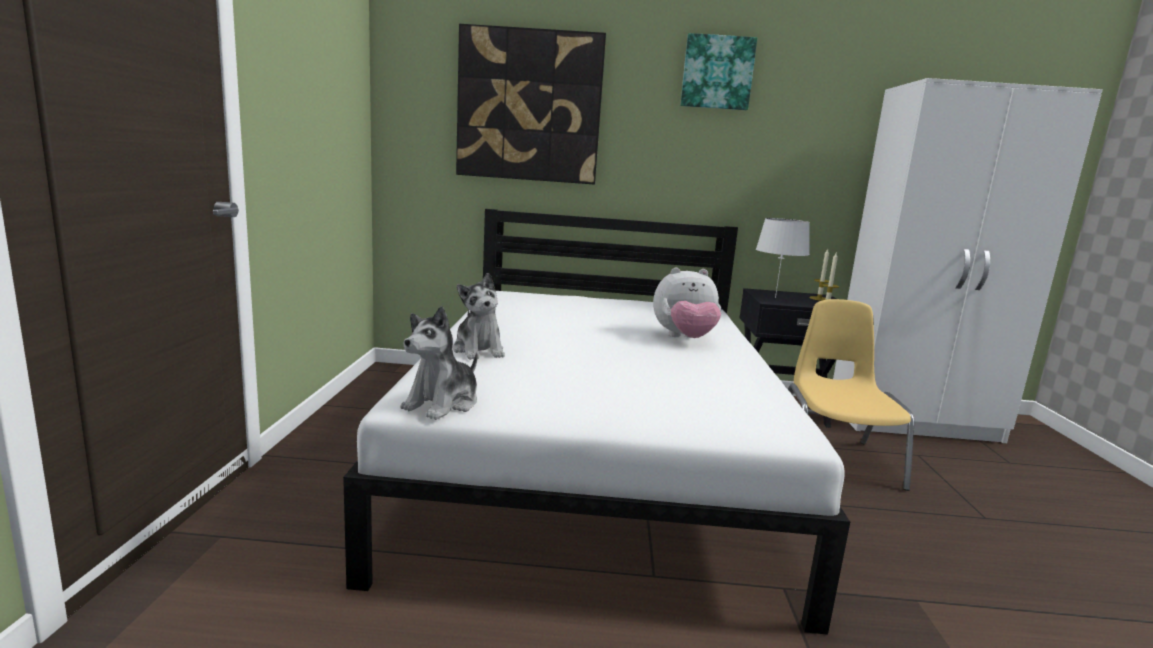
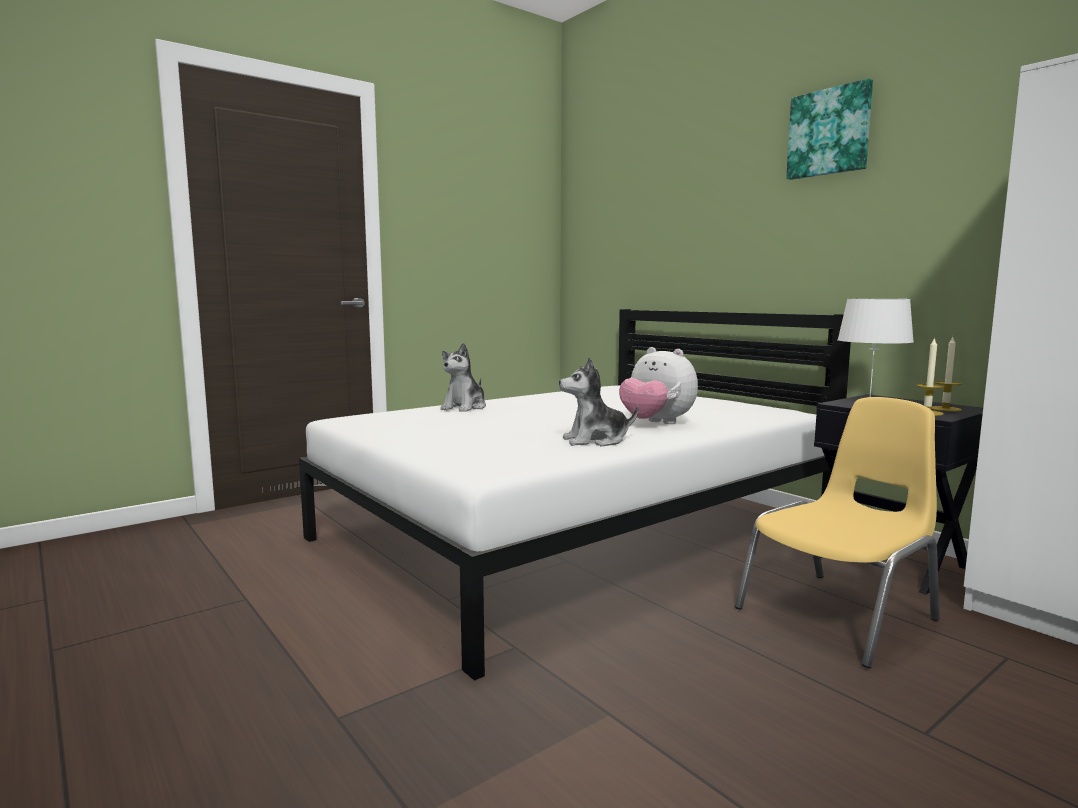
camera: 50 degrees right, 5 degrees down
plush toy [400,306,478,420] -> plush toy moved to [559,357,638,446]
picture [456,24,606,185] -> none

